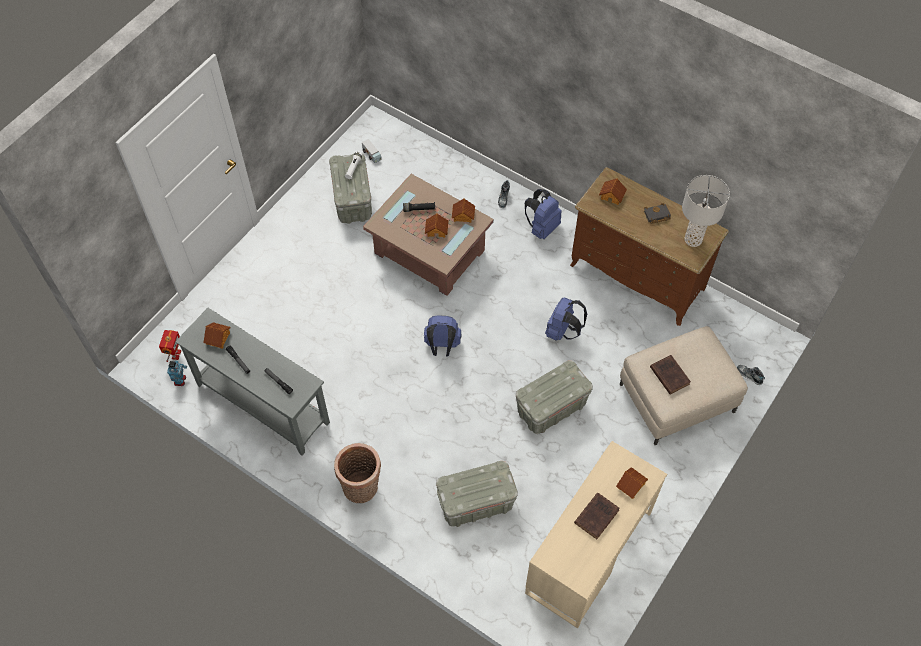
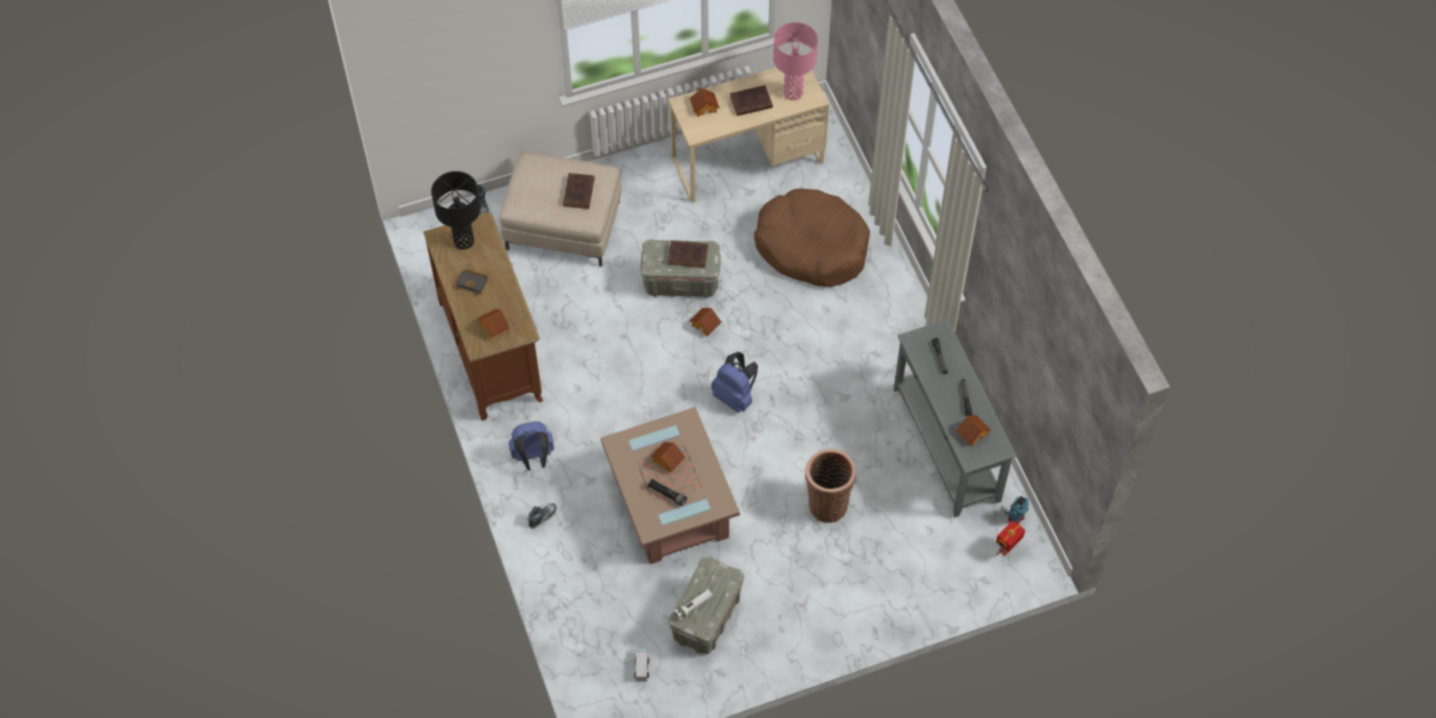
camera: 145 degrees left, 0 degrees up
basket [334,443,381,503] -> basket moved to [805,449,856,523]
grey storage box [436,461,518,527] -> brown dog bed [754,188,870,287]
toy house [452,198,475,223] -> toy house moved to [689,308,721,337]
blue backpack [545,298,587,341] -> none
white table lamp [682,175,730,247] -> black table lamp [431,171,481,250]
none -> brown book [668,240,708,268]
none -> pink table lamp [773,22,818,100]

